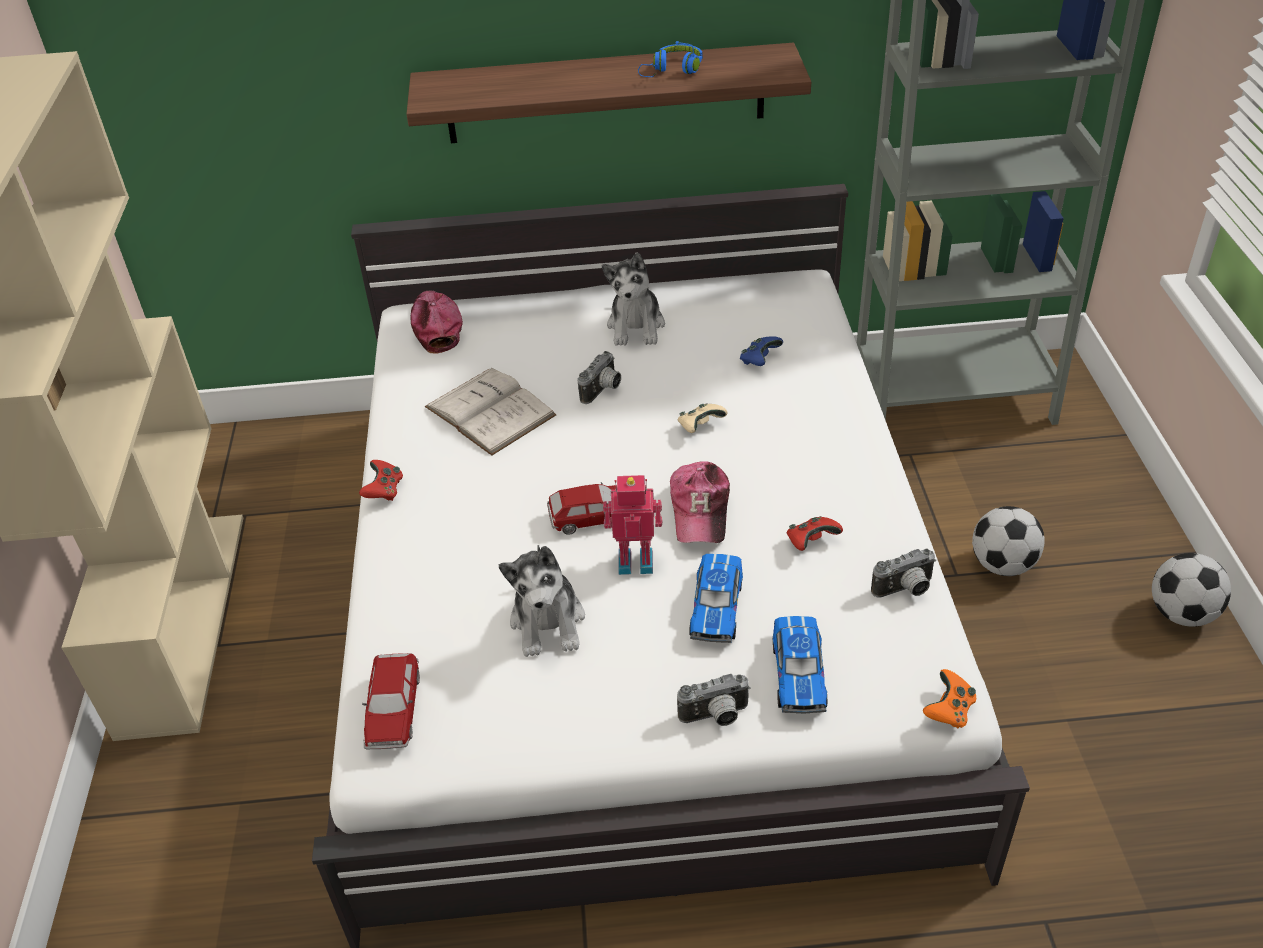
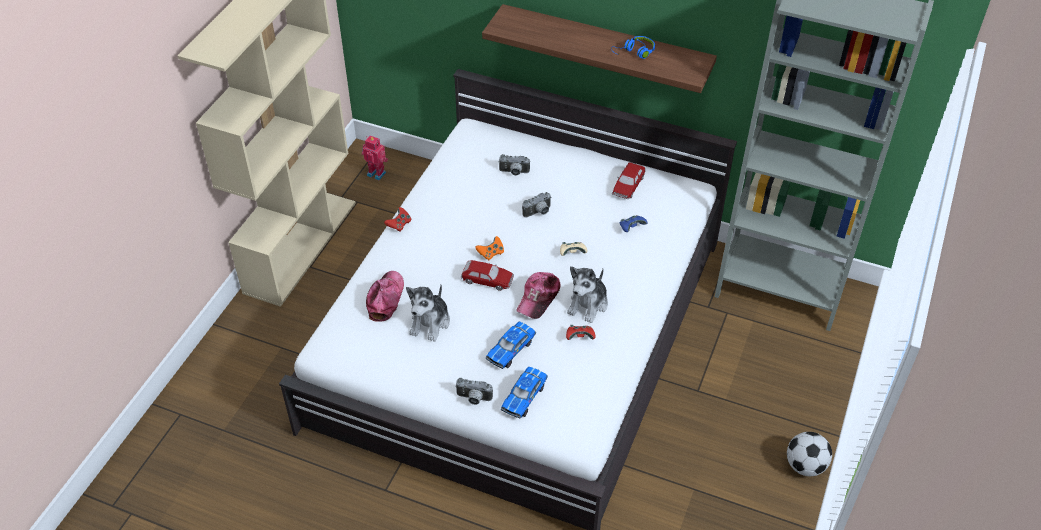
camera: 25 degrees right, 5 degrees up
toy car [362,653,420,749] -> toy car moved to [612,162,646,199]
cap [410,290,463,354] -> cap moved to [366,271,404,322]
white book [425,368,557,456] -> none
plush toy [602,252,665,346] -> plush toy moved to [567,266,608,323]
toy robot [603,475,662,575] -> toy robot moved to [362,135,388,180]
camera [871,549,936,597] -> camera moved to [499,154,530,176]
orange game controller [923,669,976,728] -> orange game controller moved to [476,236,504,261]
football [972,506,1045,576] -> none

